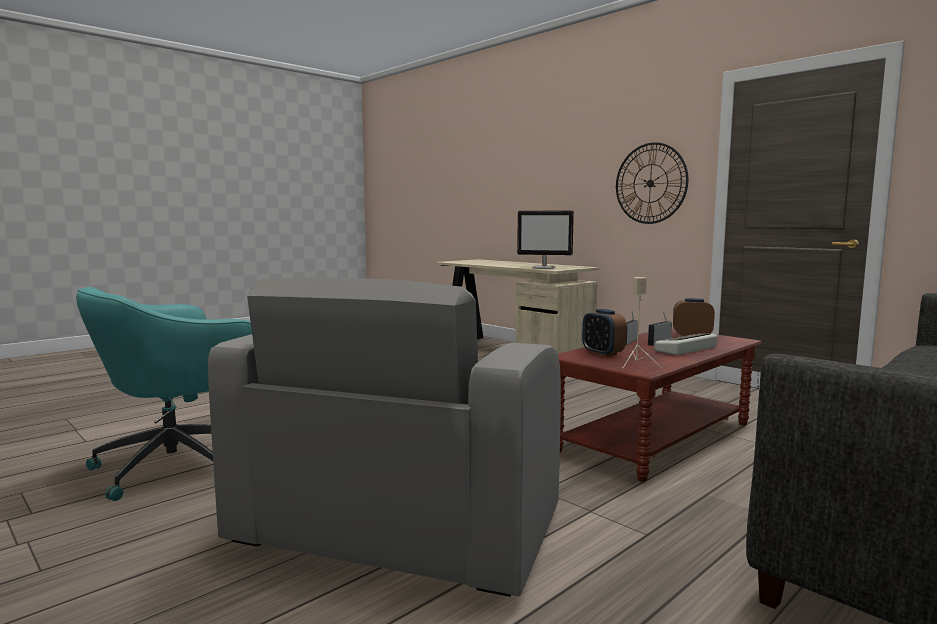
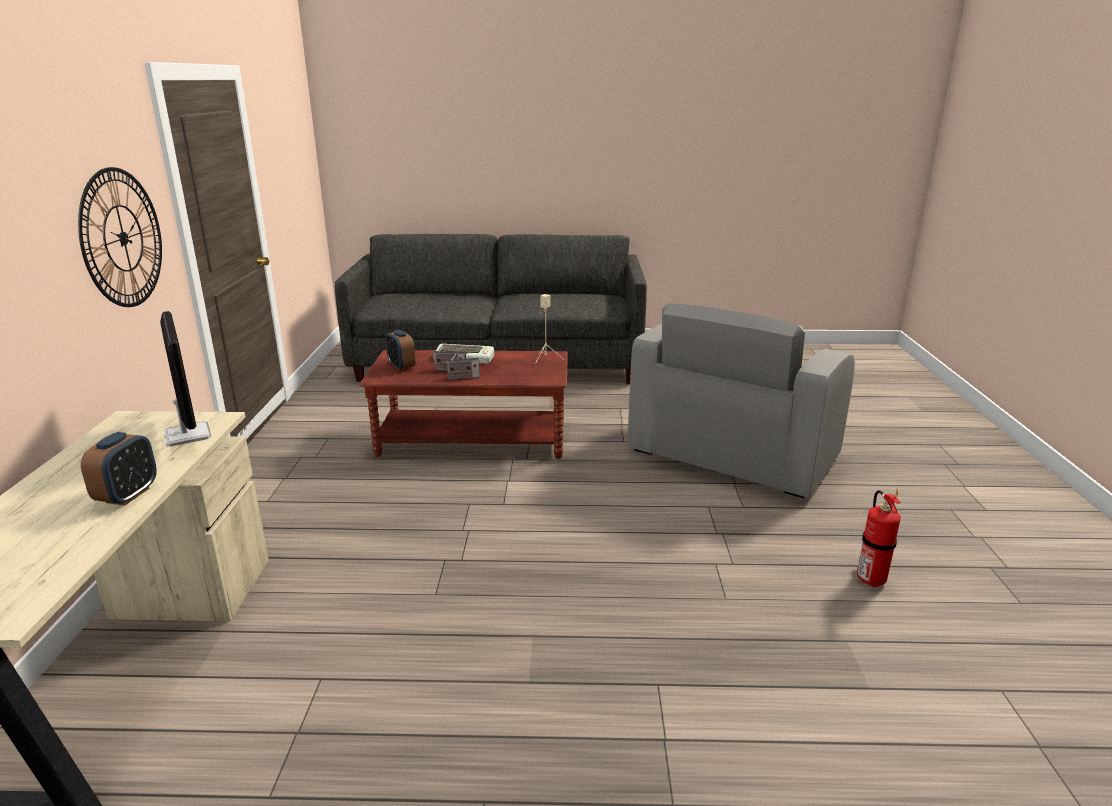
camera: 135 degrees left, 15 degrees up
turquoise office chair [76,287,252,501] -> fire extinguisher [857,489,901,587]
grey armchair [208,277,561,597] -> grey armchair turned 150 degrees clockwise [627,303,855,498]
alarm clock [582,309,626,356] -> alarm clock moved to [81,432,157,506]

